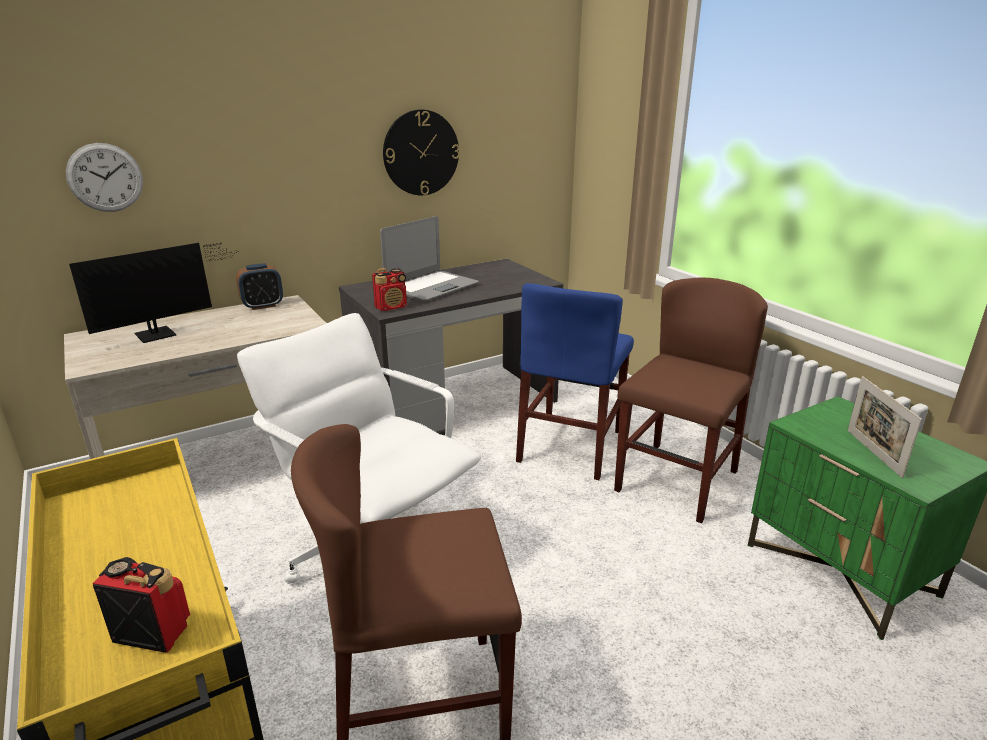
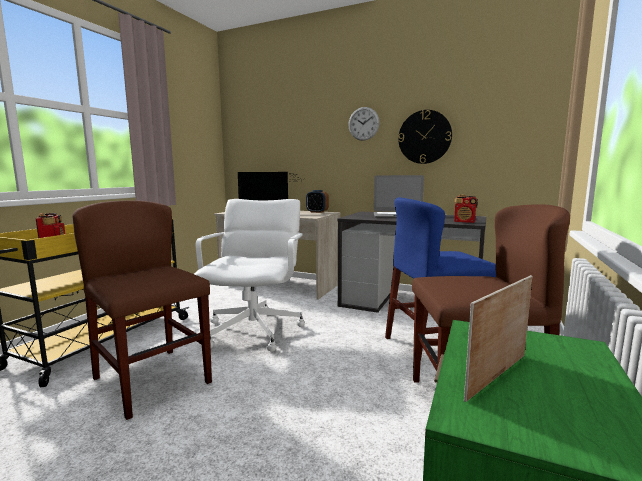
camera: 55 degrees right, 15 degrees down
wall clock [66,143,143,212] -> wall clock moved to [348,107,379,141]
radio [372,268,407,311] -> radio moved to [454,195,478,223]

